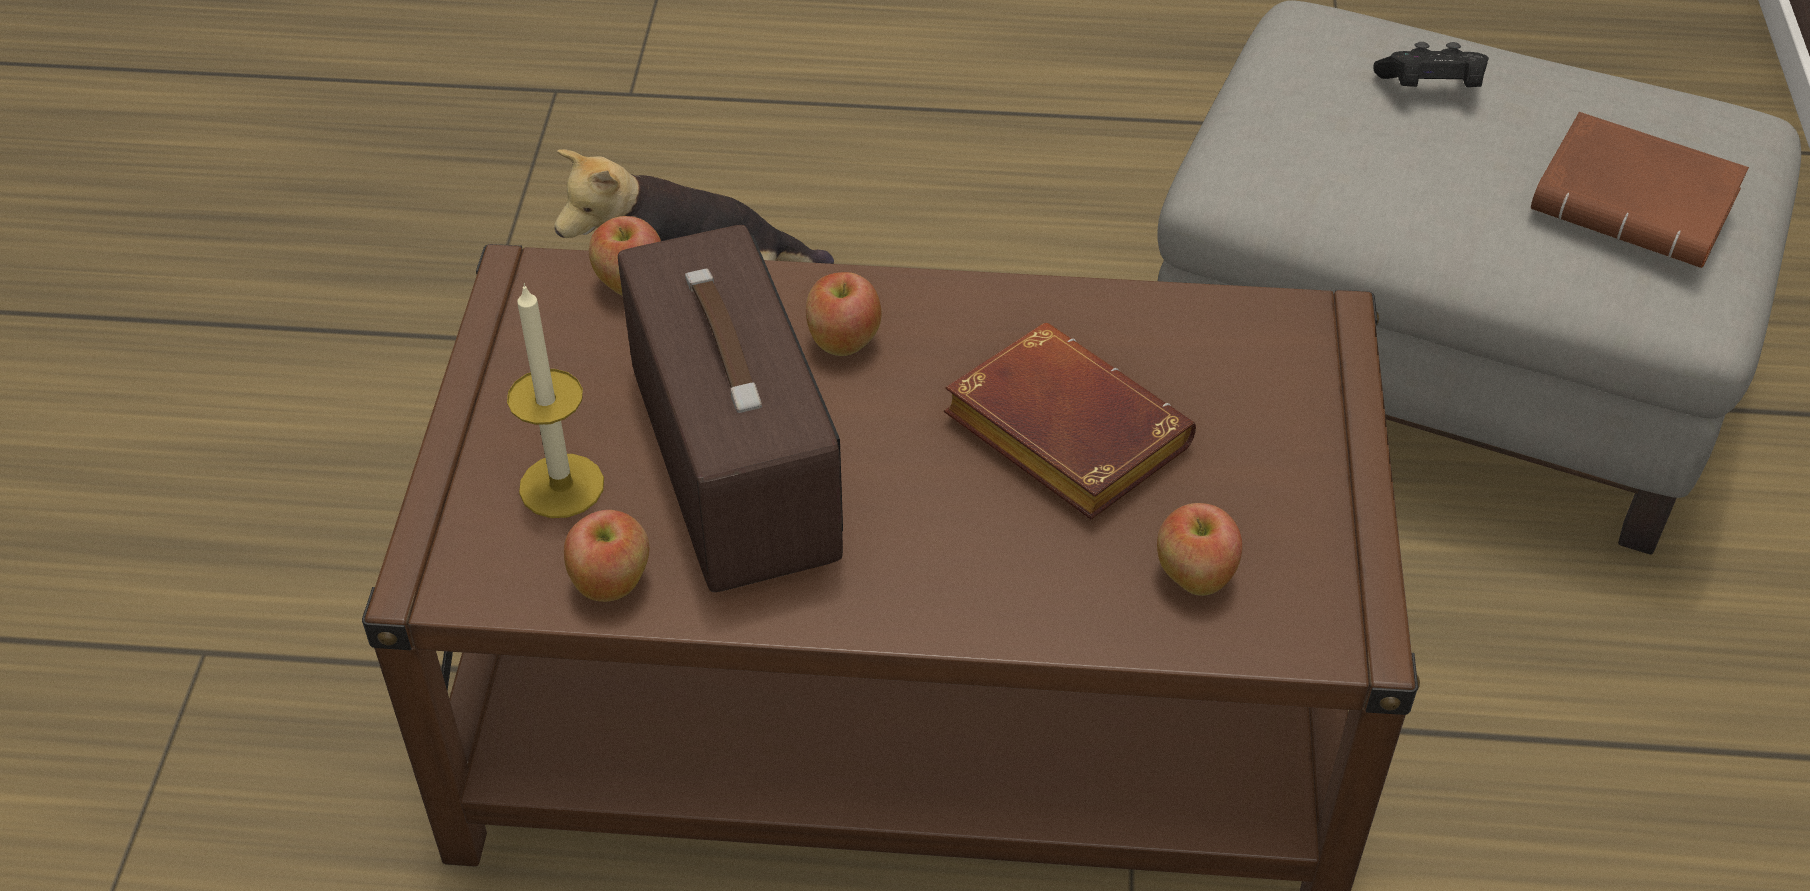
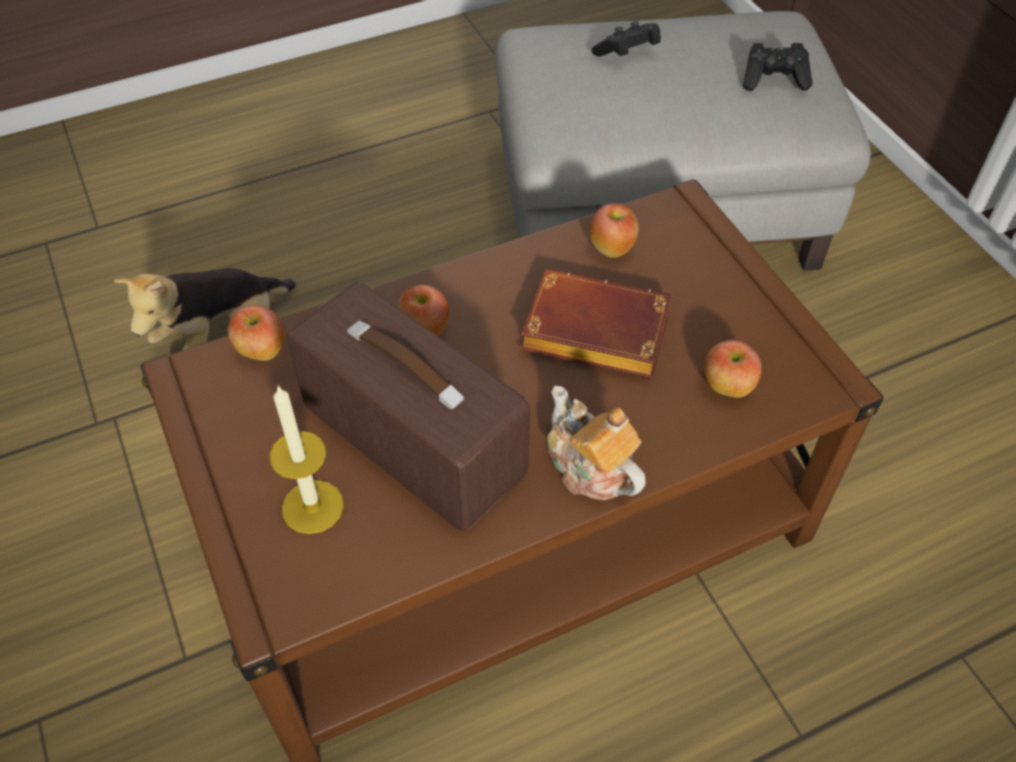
camera: 30 degrees left, 5 degrees up
apple [564,510,649,602] -> apple moved to [590,203,639,258]
brown book [1531,112,1749,268] -> black game controller [743,43,812,91]
none -> teapot [547,386,645,500]

